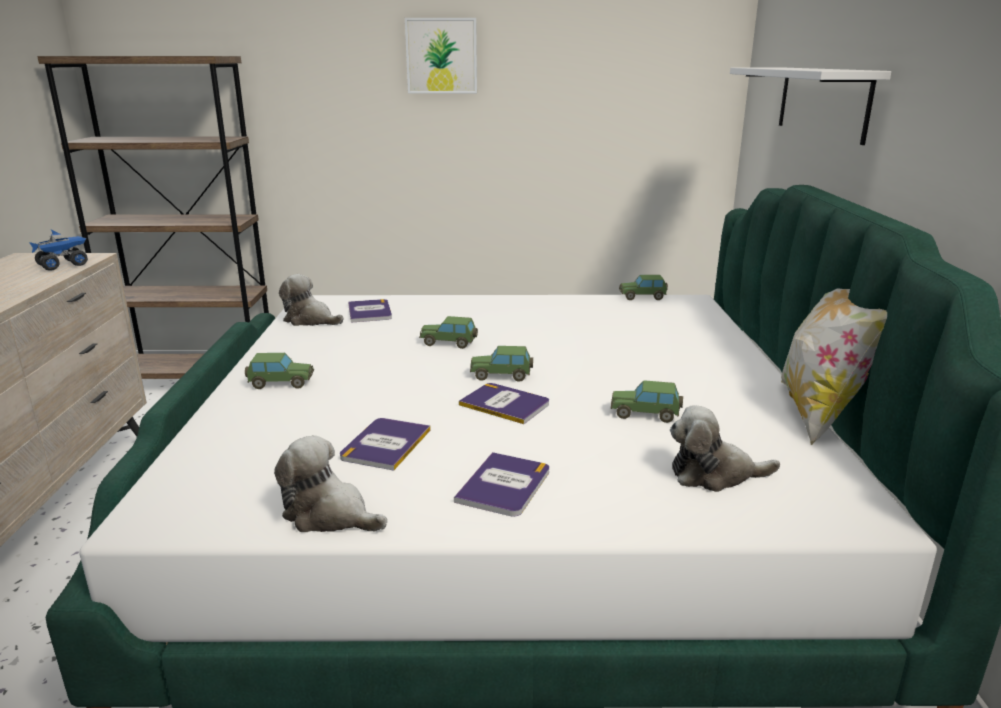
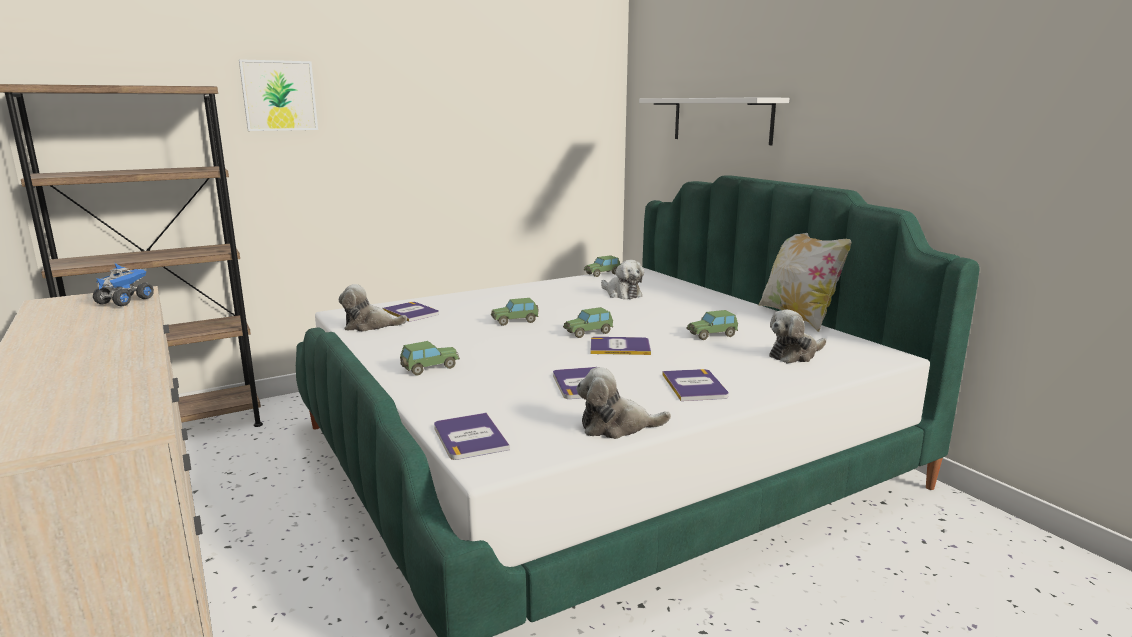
camera: 30 degrees left, 5 degrees down
picture [405,18,477,93] -> picture moved to [239,59,318,131]
none -> book [434,413,510,460]
none -> plush toy [601,260,644,299]

